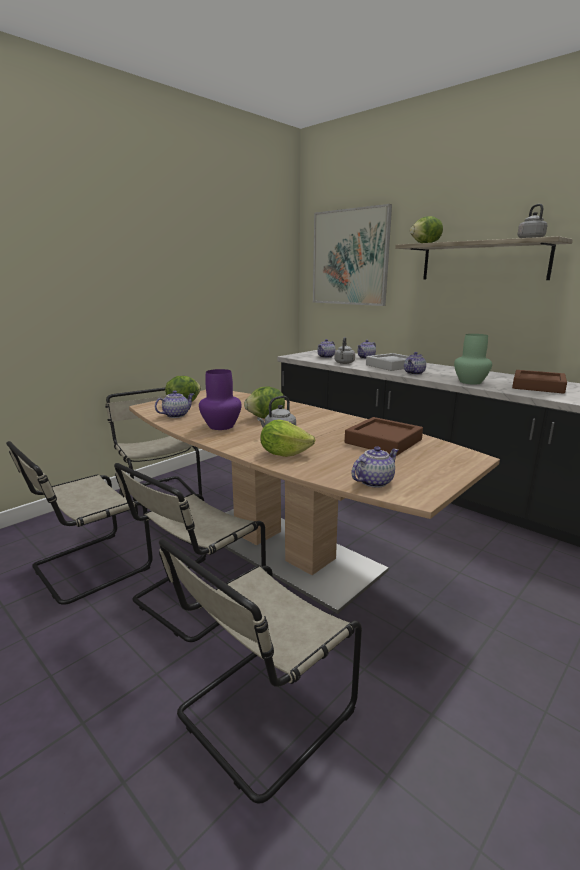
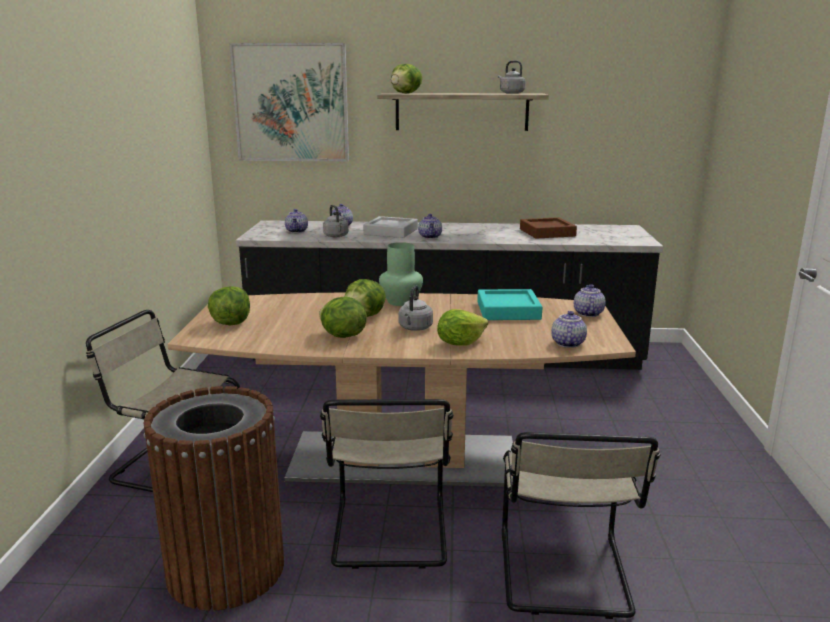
camera: 40 degrees left, 0 degrees up
beige chair [6,441,153,605] -> brown trash can [143,386,284,611]
teapot [155,390,194,418] -> teapot moved to [574,284,606,317]
purple vase [199,369,242,430] -> lettuce [319,297,367,338]
brown tray [345,417,423,456] -> turquoise tray [477,289,542,320]
green vase [454,334,492,385] -> green vase moved to [379,242,423,306]

